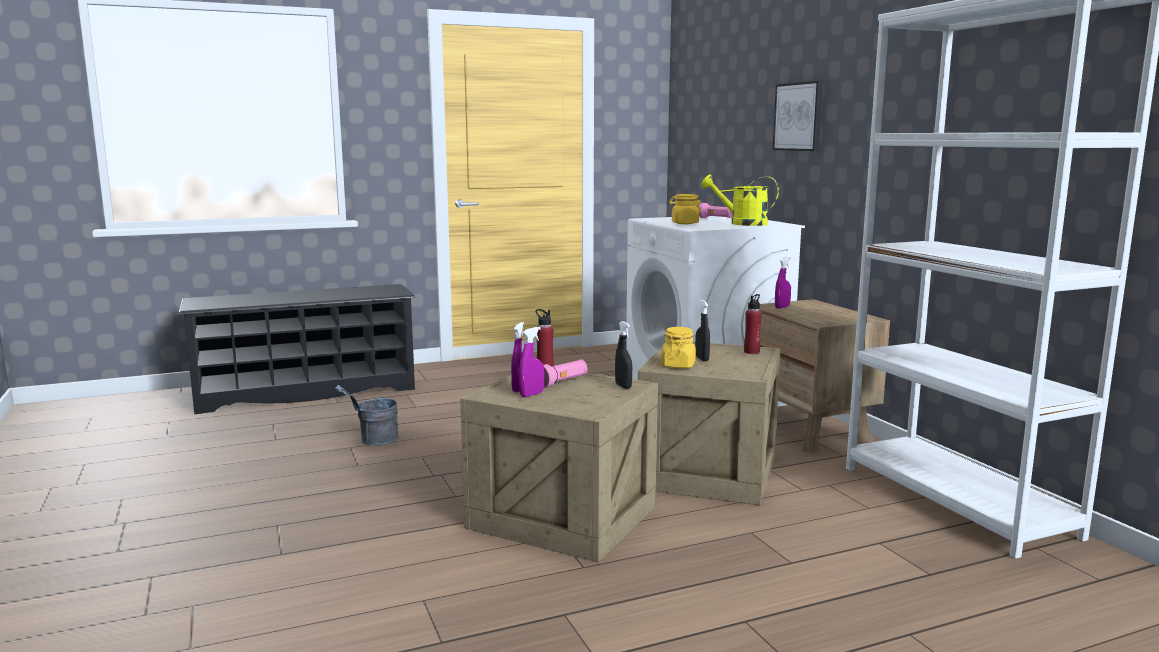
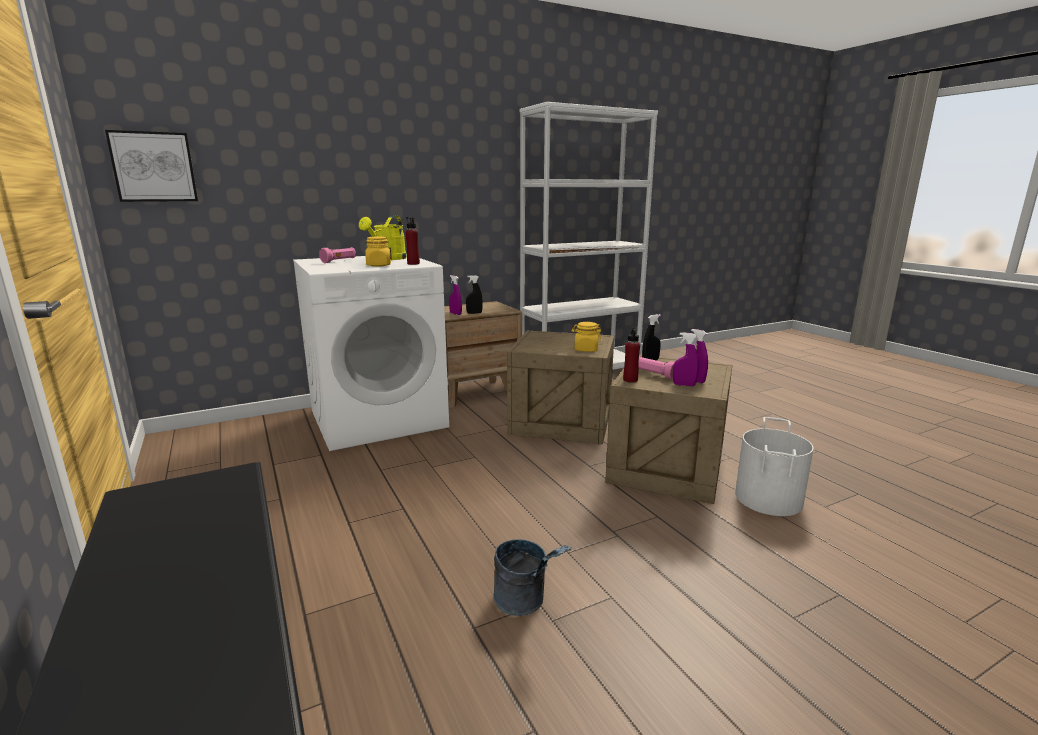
camera: 95 degrees left, 5 degrees up
black spray bottle [695,300,710,361] -> black spray bottle moved to [466,275,483,314]
red bottle [744,294,762,354] -> red bottle moved to [405,217,420,265]
picture [773,81,823,151] -> picture moved to [105,130,198,202]
none -> white bucket [735,417,814,516]

